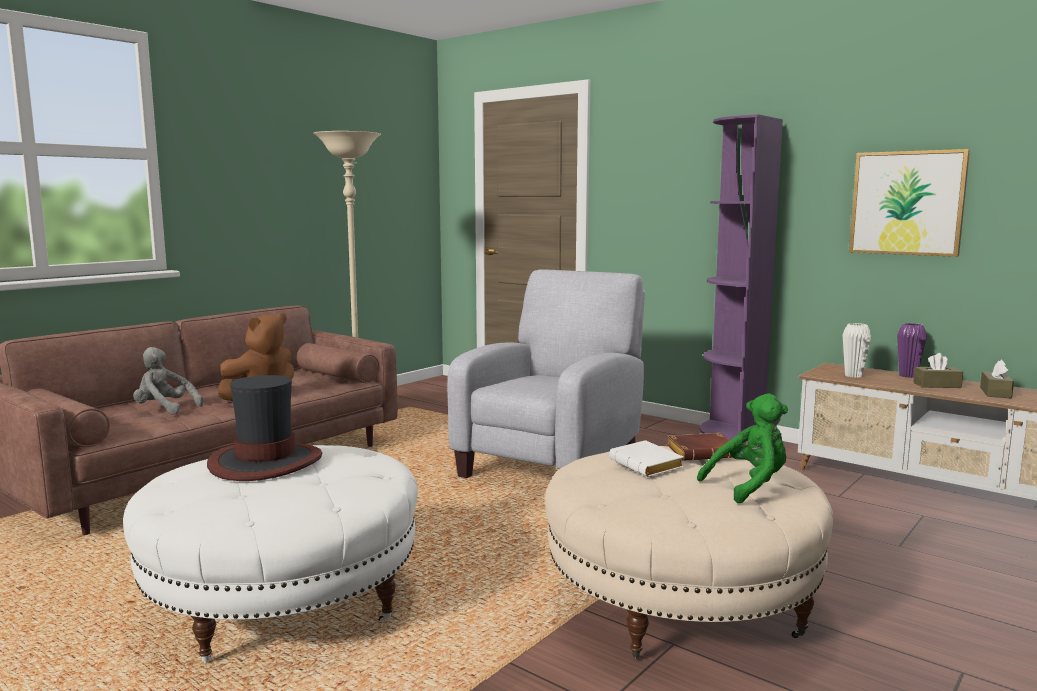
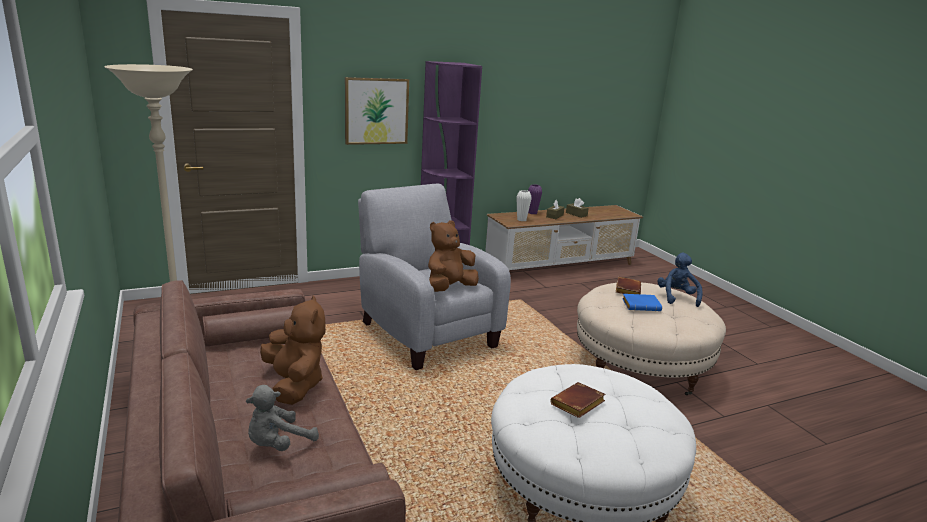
camera: 65 degrees left, 10 degrees up
hat [207,375,322,481] -> brown book [550,382,606,418]
white book [609,440,684,477] -> blue book [622,294,662,311]
green plush toy [697,394,788,503] -> blue plush toy [657,253,703,307]
picture [849,149,970,257] -> picture moved to [345,77,409,145]
none -> brown plush toy [428,220,479,292]

